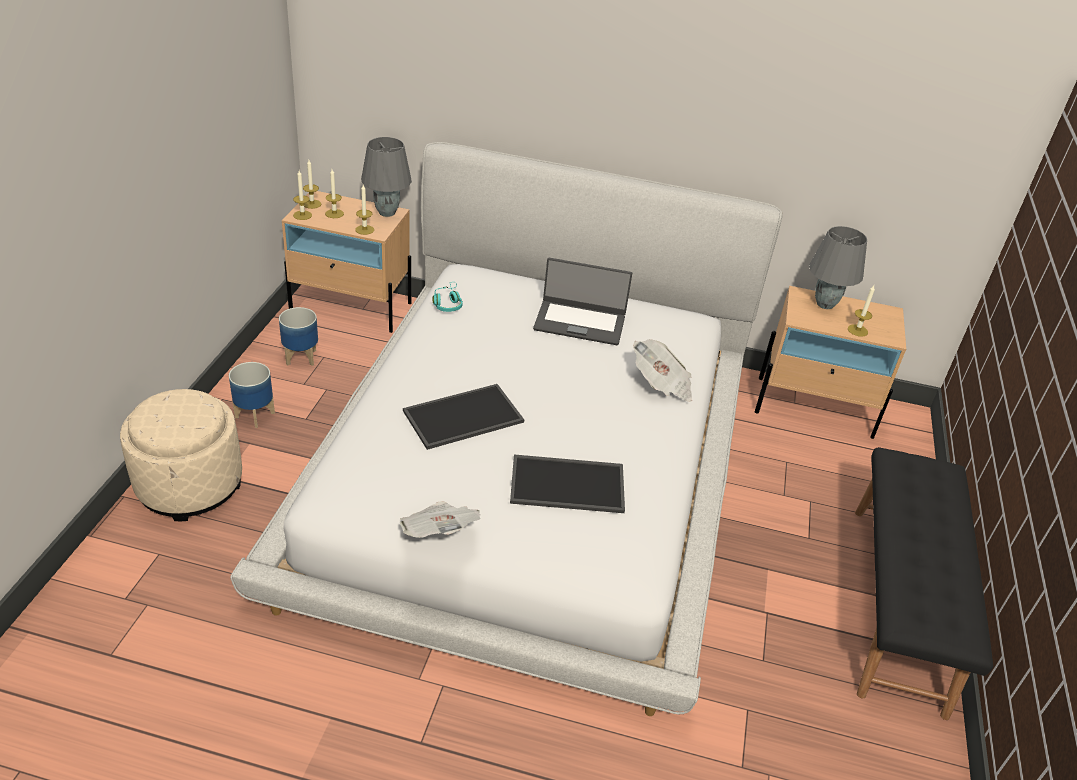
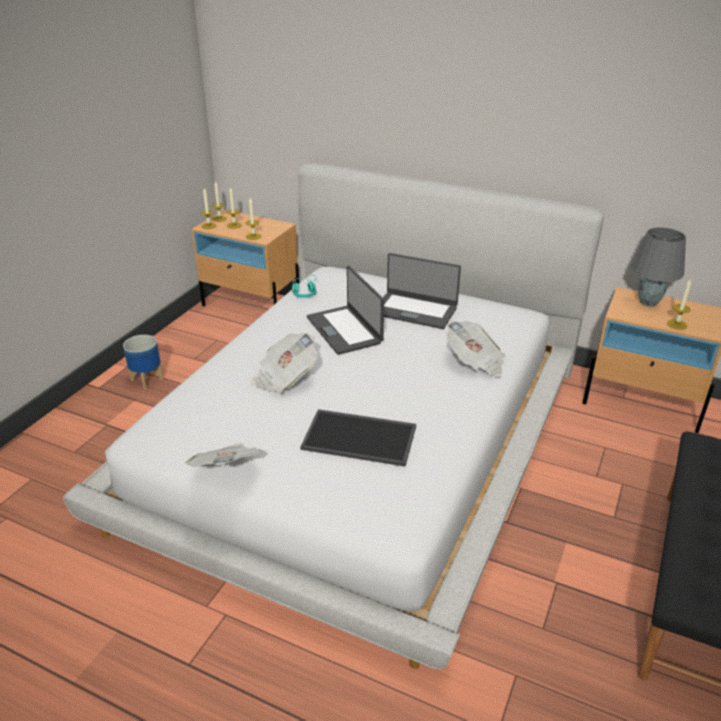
camera: 15 degrees right, 5 degrees down
beige ottoman [120,389,242,521] -> none
planter [279,307,318,366] -> none
grey table lamp [361,137,412,217] -> none
tray [403,384,524,450] -> newspaper [251,333,318,394]
none -> laptop [307,266,384,355]

